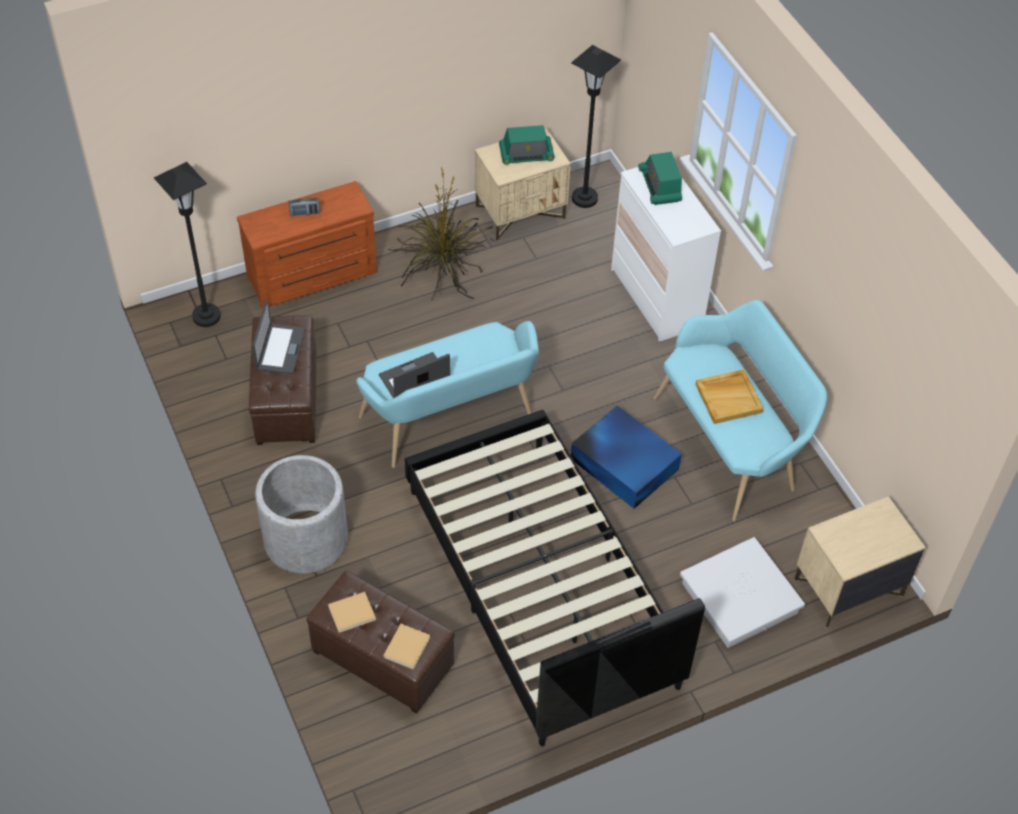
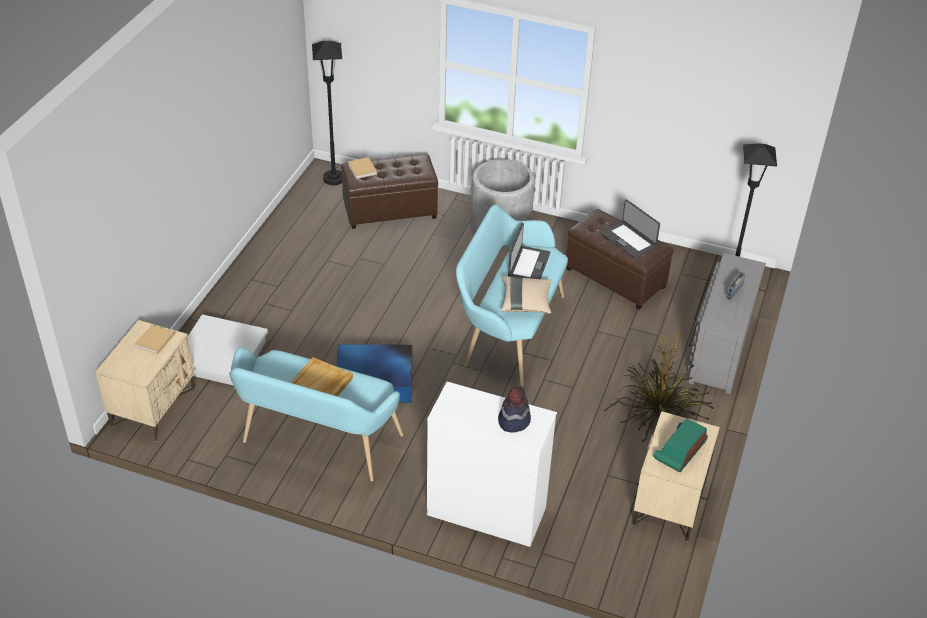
camera: 135 degrees right, 10 degrees down
brown dresser [237,181,377,309] -> grey dresser [688,253,766,394]
beige book [328,592,376,633] -> beige book moved to [134,324,175,354]
black bed [405,410,705,747] -> none
black floor lamp [571,45,621,208] -> black floor lamp moved to [312,41,342,185]
radio [638,152,682,205] -> hat [498,386,531,433]
none -> beige pillow [501,276,551,314]

